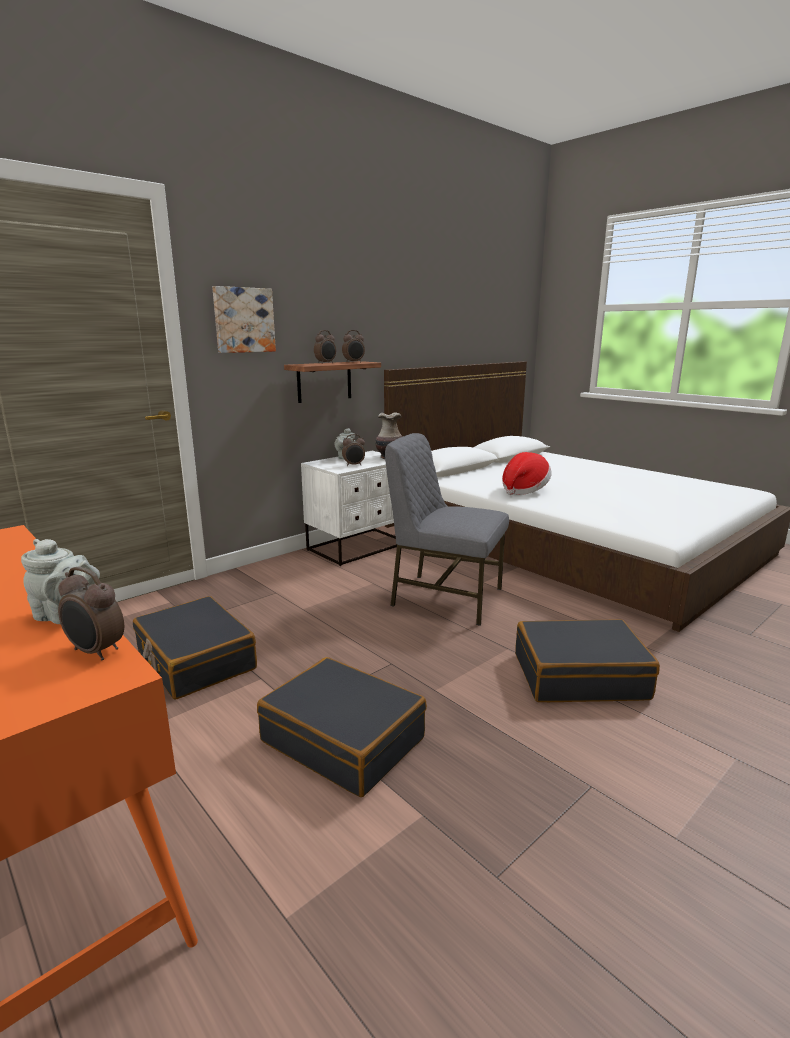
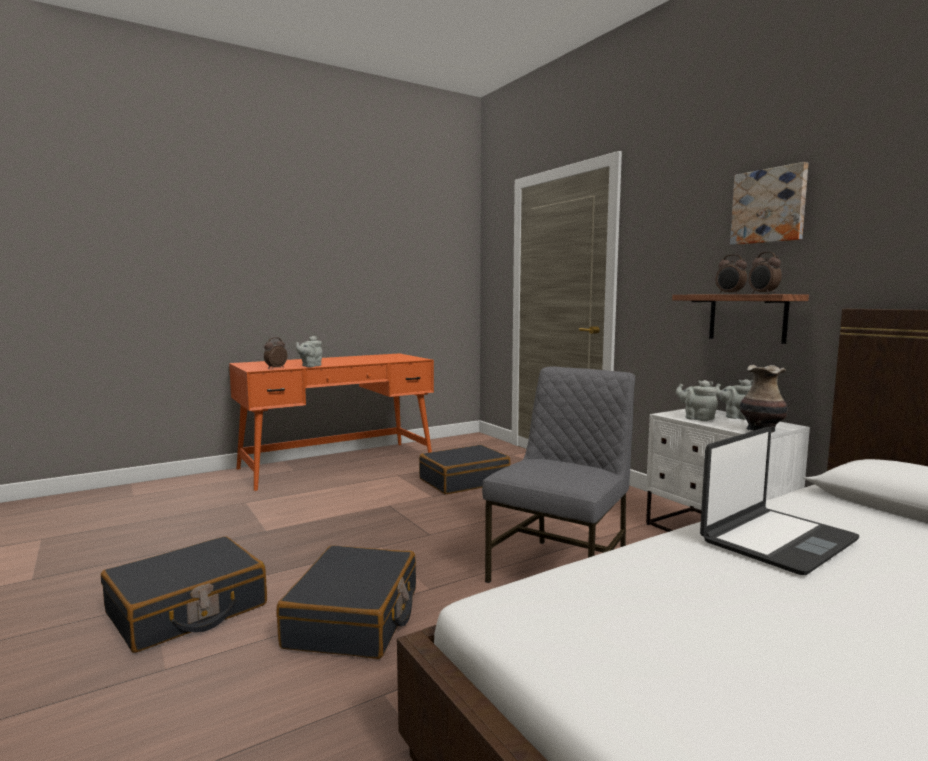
camera: 100 degrees right, 10 degrees down
picture [212,286,276,353] -> picture moved to [730,162,808,245]
black suitcase [257,657,427,797] -> black suitcase moved to [101,536,267,653]
alarm clock [342,434,365,466] -> grey teapot [676,380,718,421]
hat [502,452,552,495] -> laptop [700,427,859,575]

